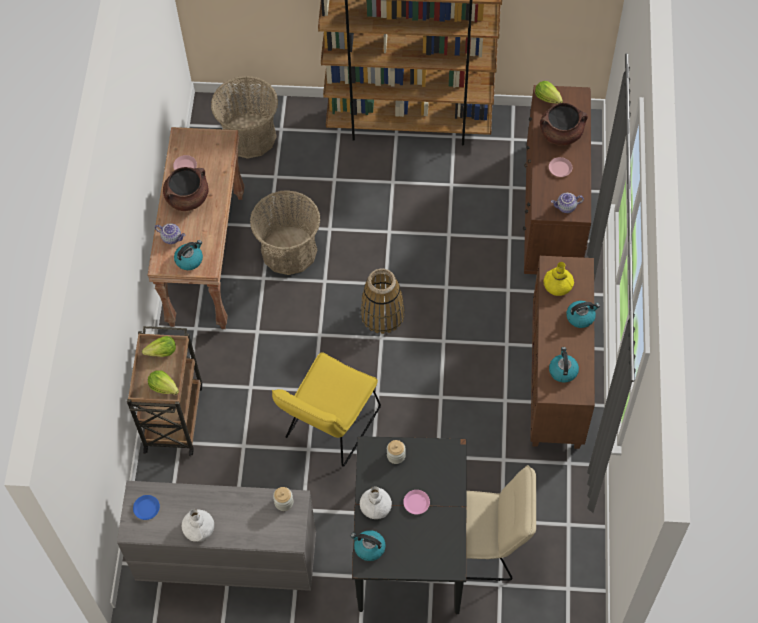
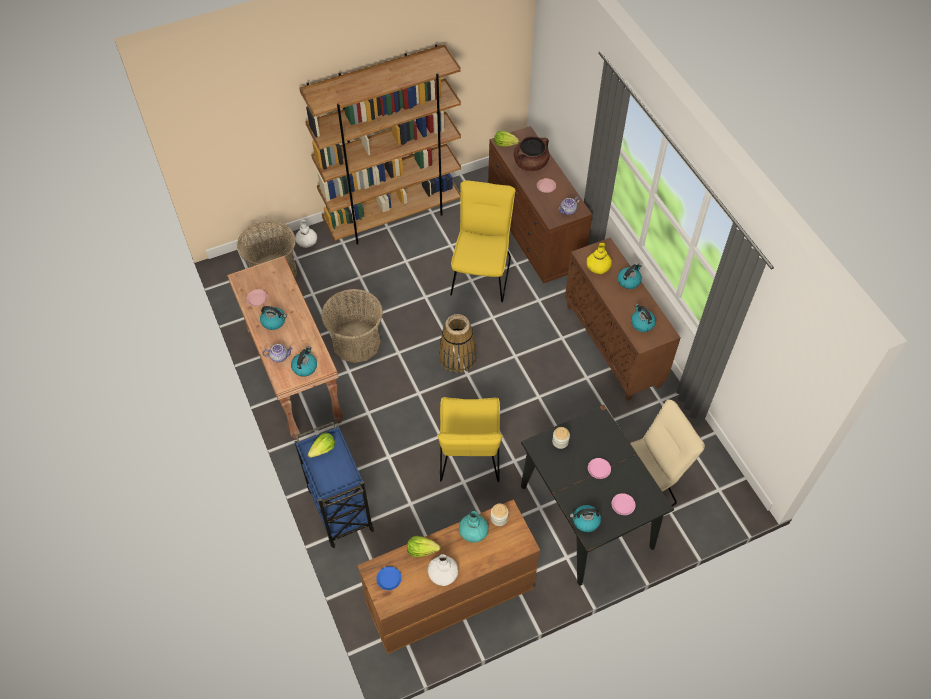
camera: 30 degrees left, 5 degrees down
grey dresser [117,481,316,591] -> brown dresser [358,499,540,654]
brown cart [127,326,203,456] -> blue cart [294,422,374,548]
lettuce [148,371,179,395] -> lettuce moved to [407,536,441,557]
brown cooking pot [163,167,208,211] -> kettle [260,306,287,330]
white vase [360,486,392,519] -> white vase moved to [295,220,317,248]
none -> yellow chair [450,180,516,302]
none -> turquoise vase [459,511,489,543]
none -> pink plate [612,493,635,515]

